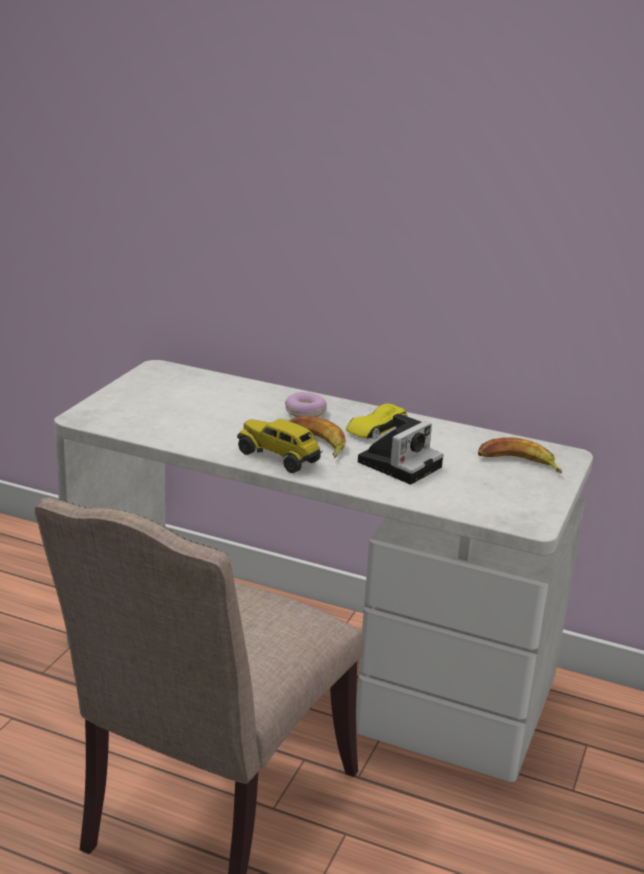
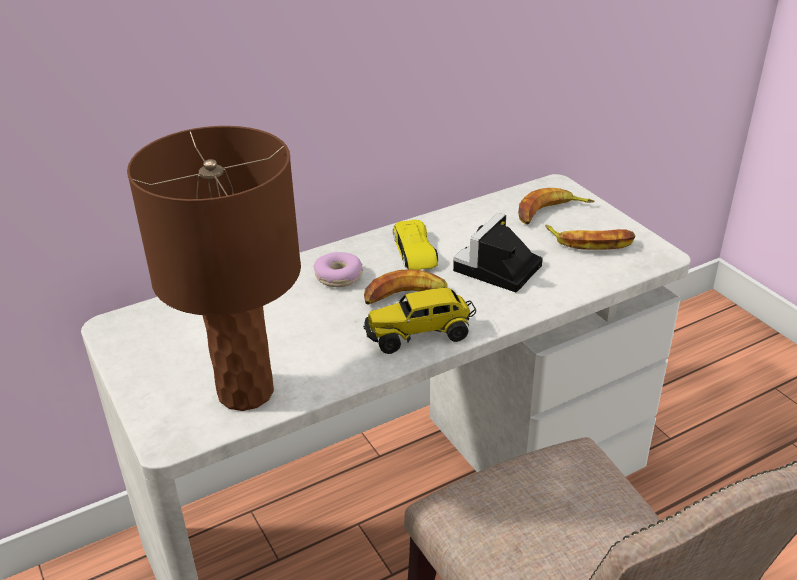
camera: 50 degrees left, 10 degrees up
camera [358,413,444,485] -> camera turned 135 degrees counterclockwise [453,213,543,292]
none -> brown table lamp [127,126,301,411]
none -> banana [545,224,636,250]

